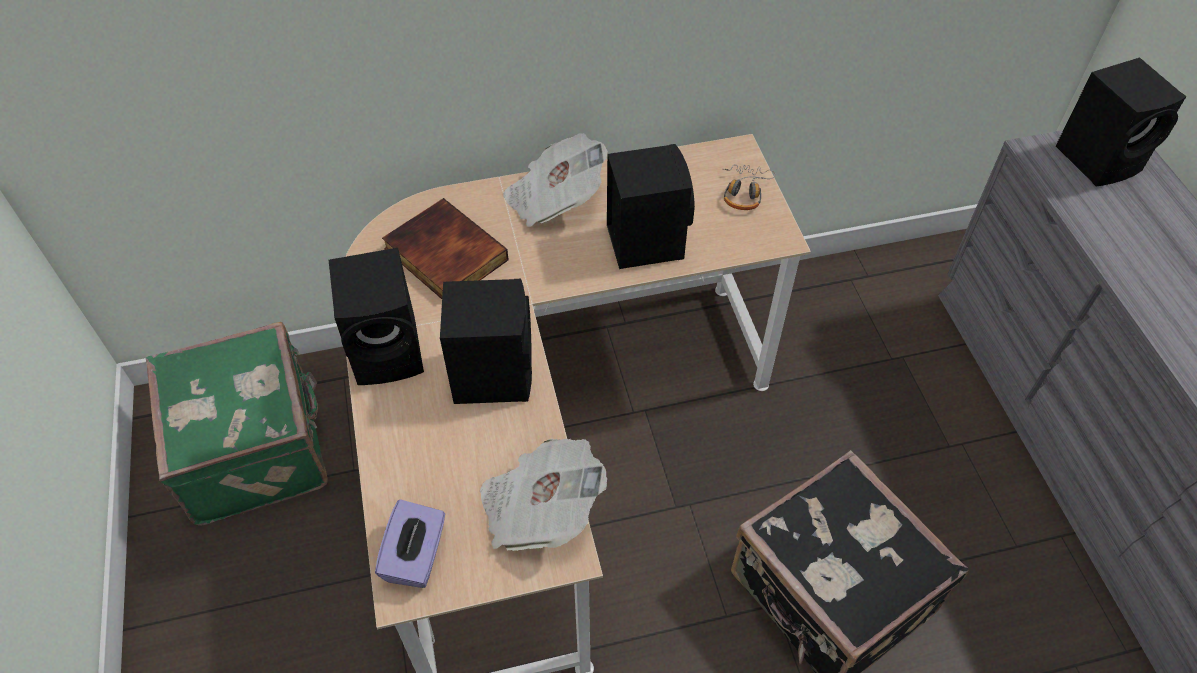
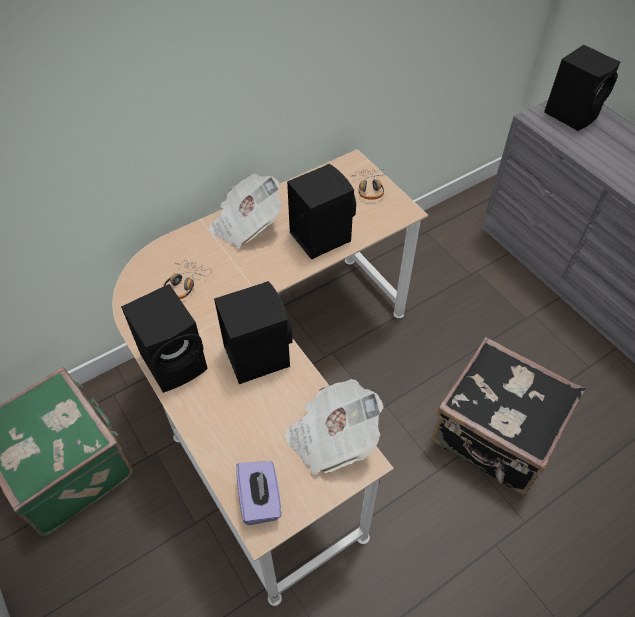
camera: 20 degrees left, 0 degrees up
book [382,198,509,299] -> headphones [163,260,212,299]

